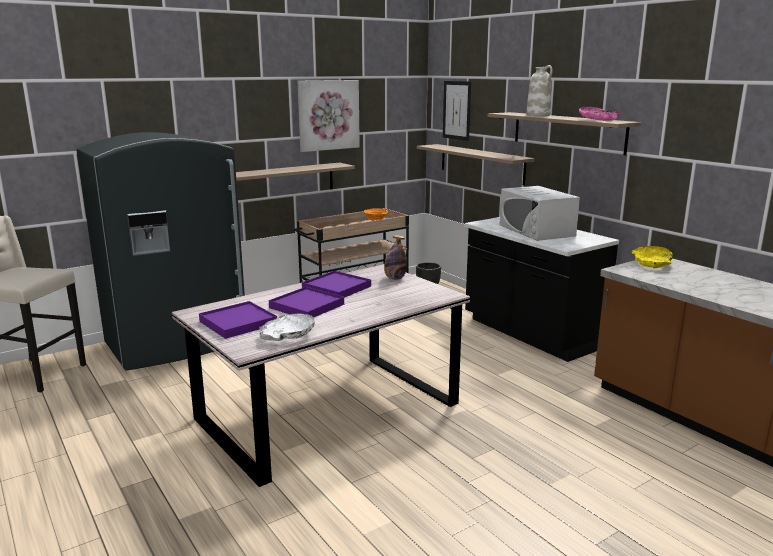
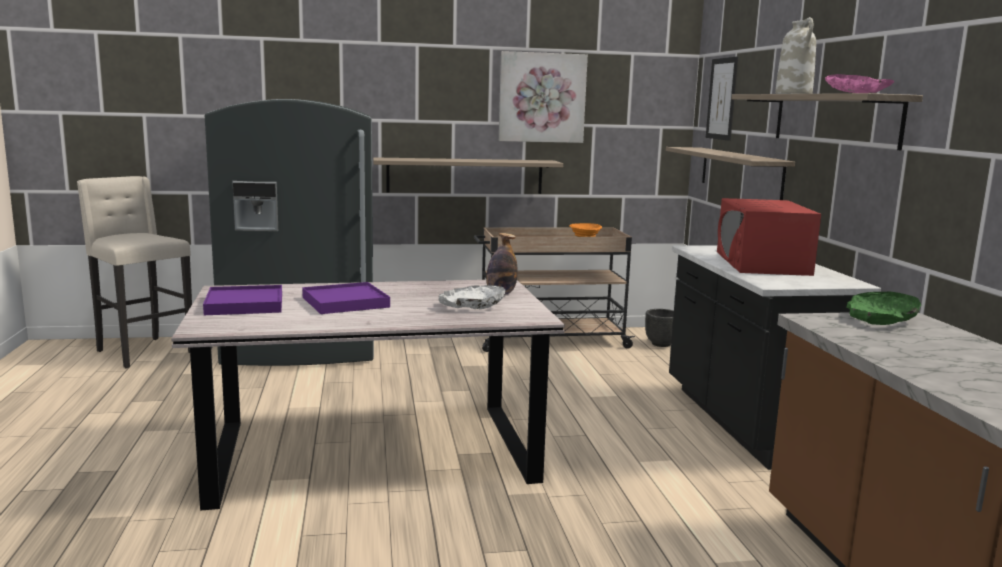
camera: 25 degrees right, 5 degrees down
white bowl [259,313,315,341] -> white bowl moved to [438,285,505,309]
purple tray [302,271,371,298] -> none
white microwave [499,186,580,241] -> red microwave [717,198,821,276]
yellow bowl [632,246,673,269] -> green bowl [846,292,921,325]

